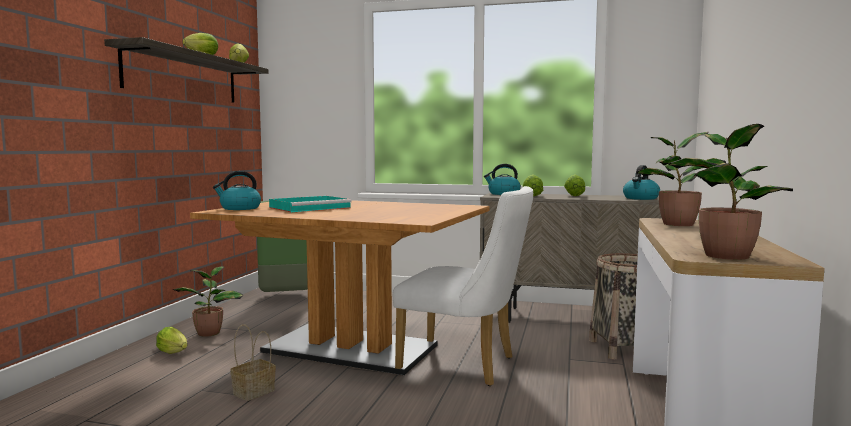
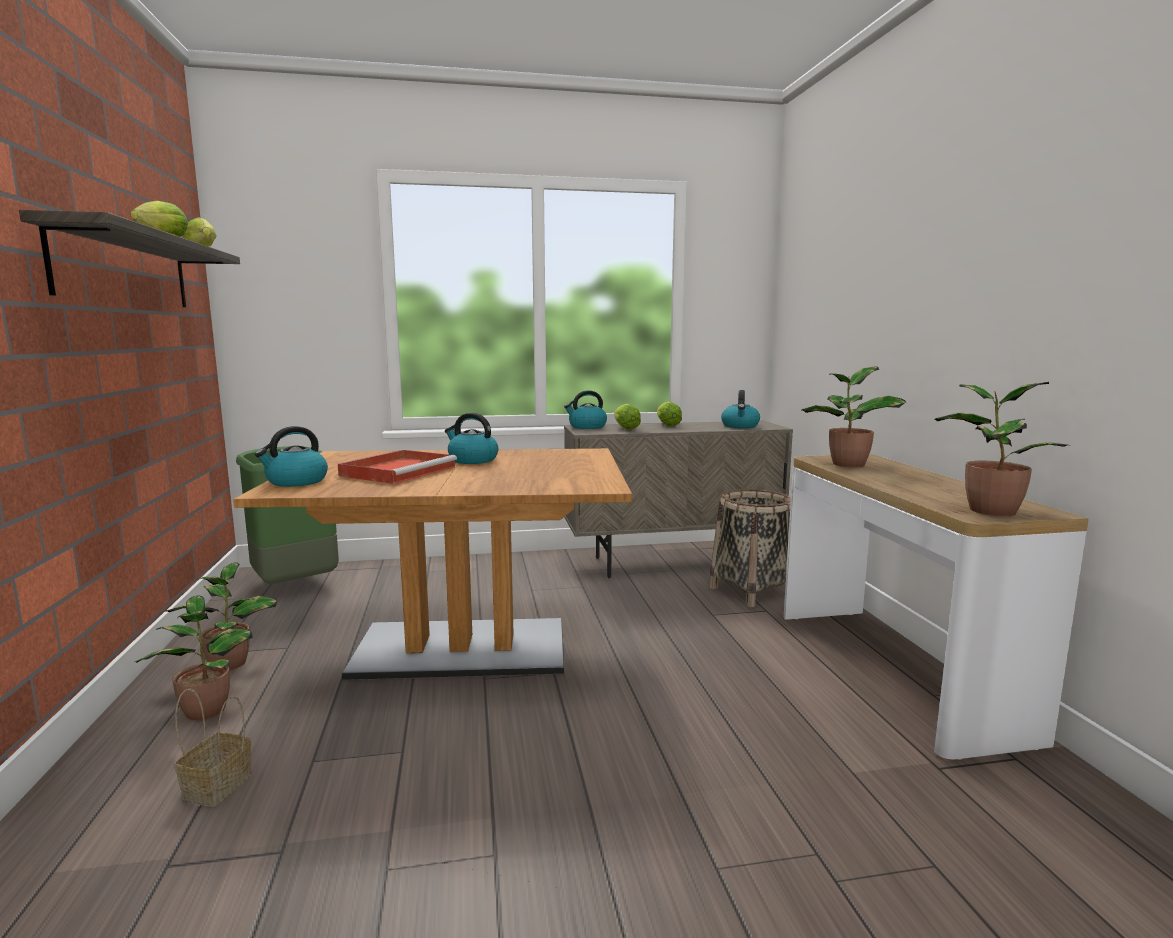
camera: 25 degrees left, 5 degrees up
lettuce [156,327,187,354] -> potted plant [135,595,252,721]
basket [230,324,276,401] -> basket moved to [175,689,252,807]
turquoise tray [269,196,351,212] -> red tray [338,450,457,484]
white chair [393,186,533,386] -> none
none -> kettle [445,413,498,464]

